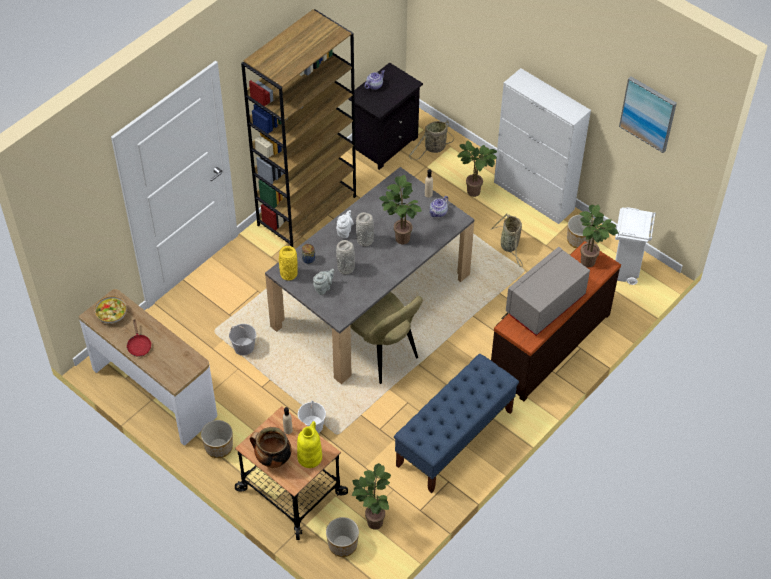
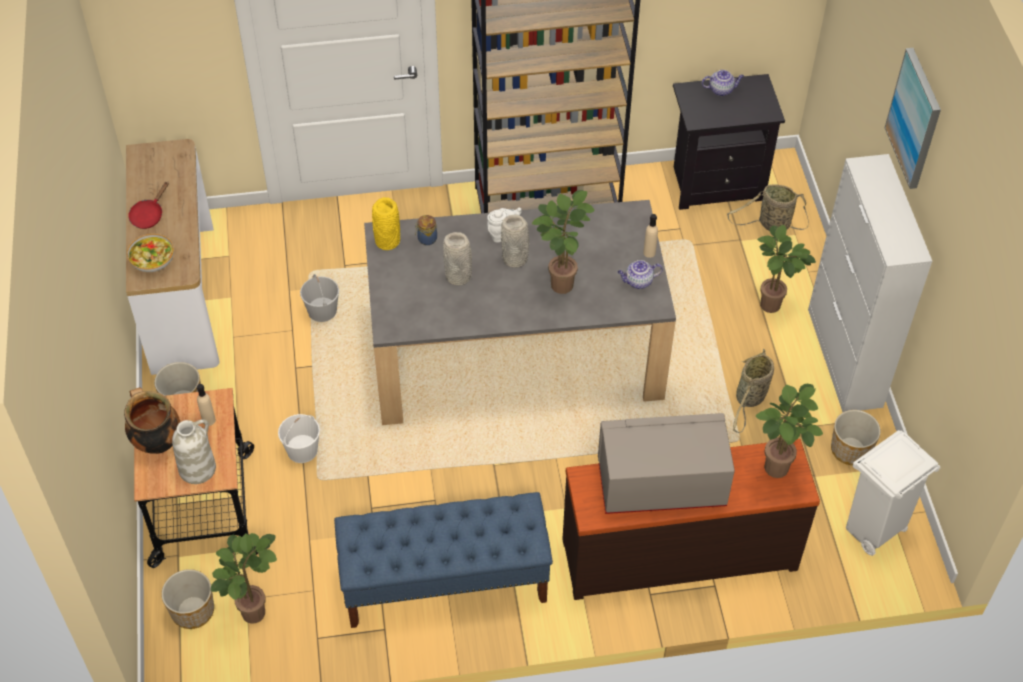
camera: 40 degrees right, 0 degrees up
bowl [95,296,127,324] -> bowl moved to [127,234,174,272]
yellow vase [297,421,322,468] -> white vase [172,419,216,484]
grey teapot [313,269,334,295] -> none
beige chair [350,291,423,384] -> none
picture [619,76,677,153] -> picture moved to [885,48,941,189]

